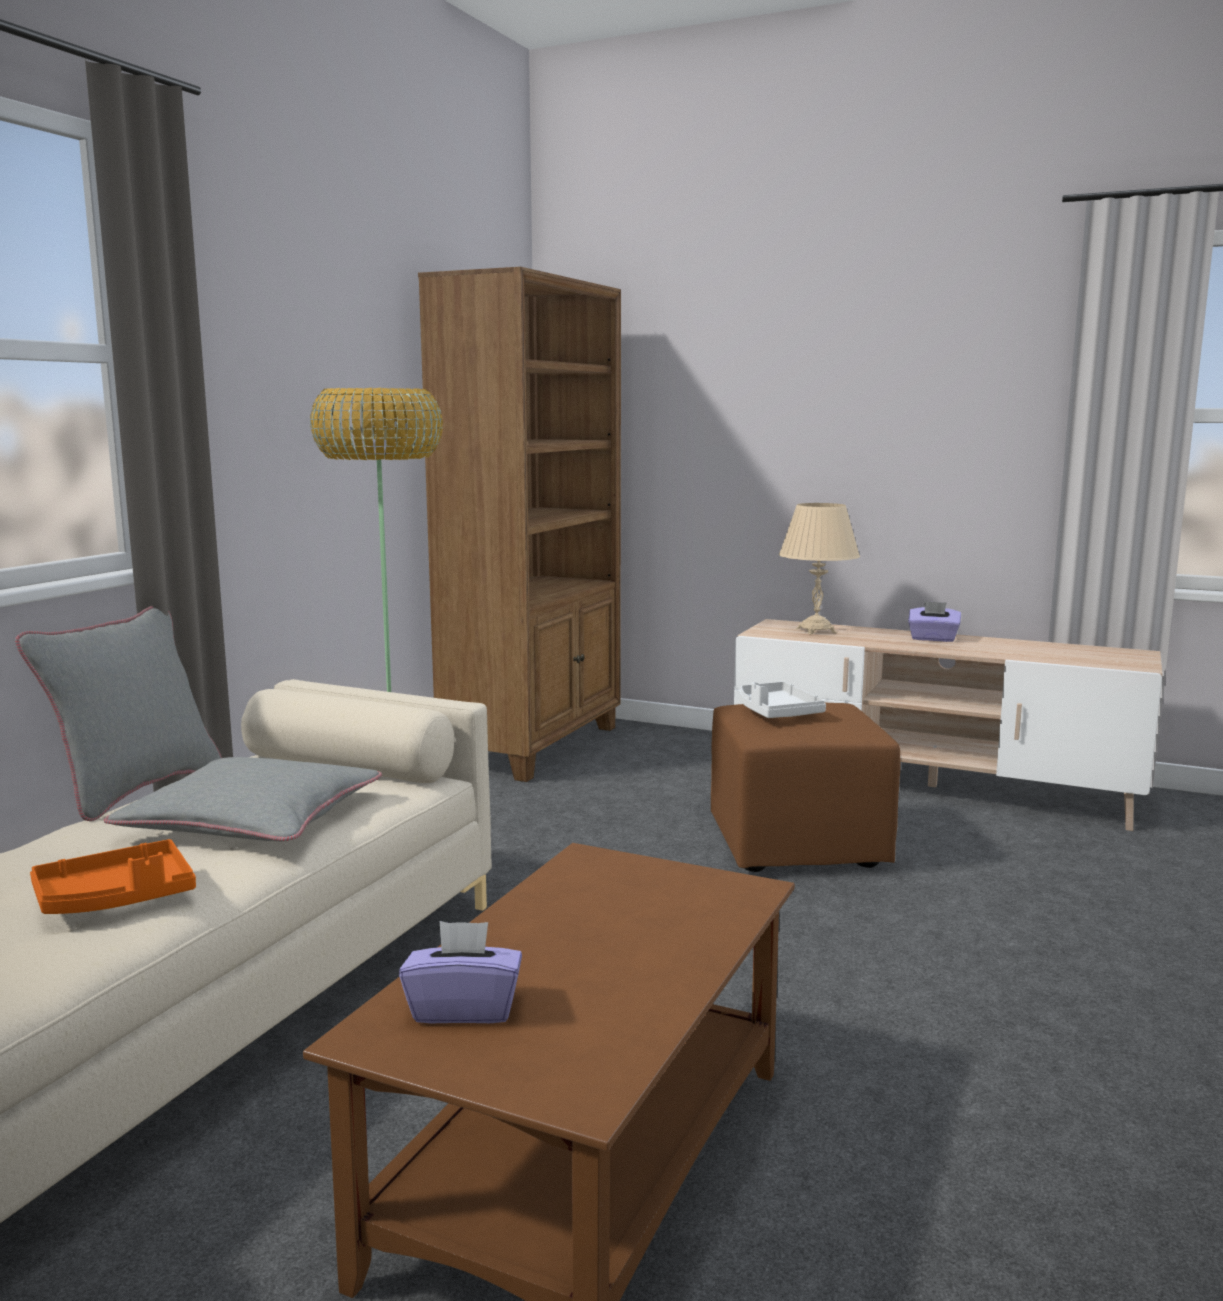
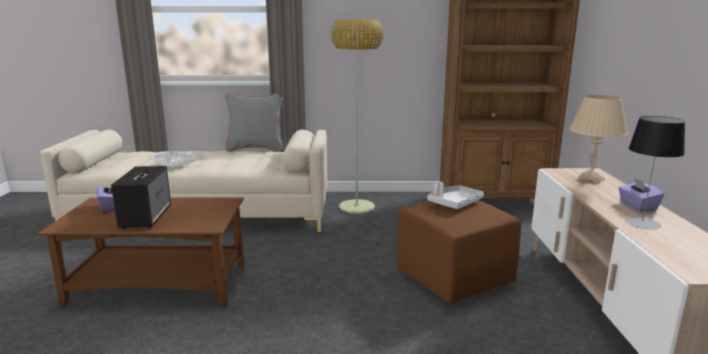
camera: 65 degrees right, 5 degrees up
orange tray [30,839,196,914] -> white tray [153,151,196,167]
grey pillow [104,757,382,841] -> none
none -> speaker [111,166,171,229]
none -> table lamp [625,116,685,229]

